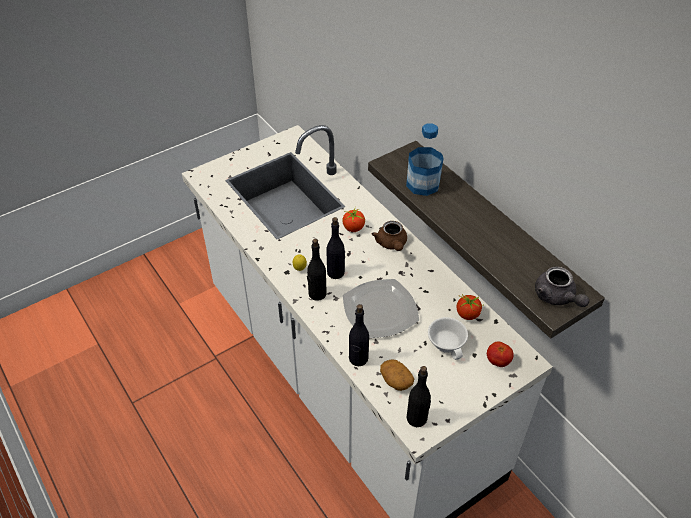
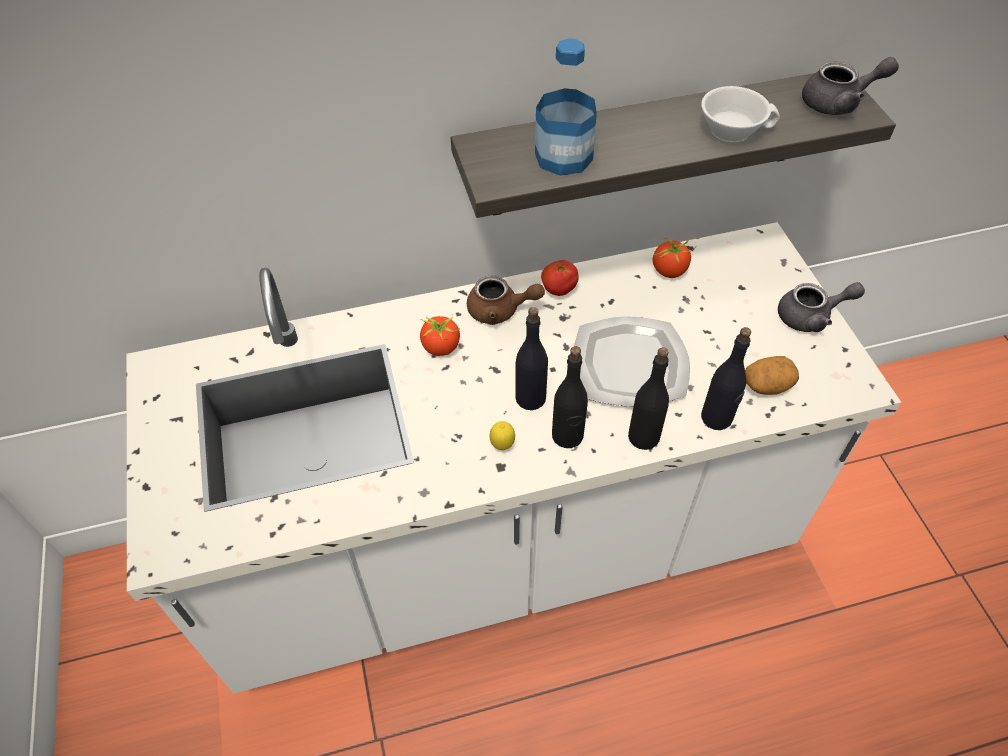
camera: 70 degrees left, 5 degrees up
black bottle [407,366,431,427] -> black bottle moved to [628,347,669,450]
white cup [428,317,468,360] -> white cup moved to [701,86,780,143]
tomato [487,342,514,367] -> tomato moved to [541,260,579,296]
none -> grey teapot [778,282,865,332]

